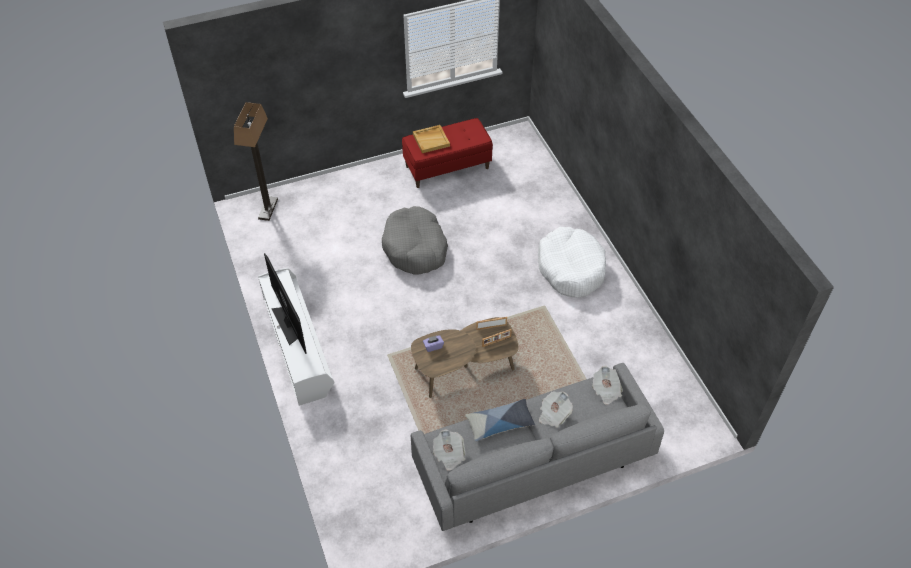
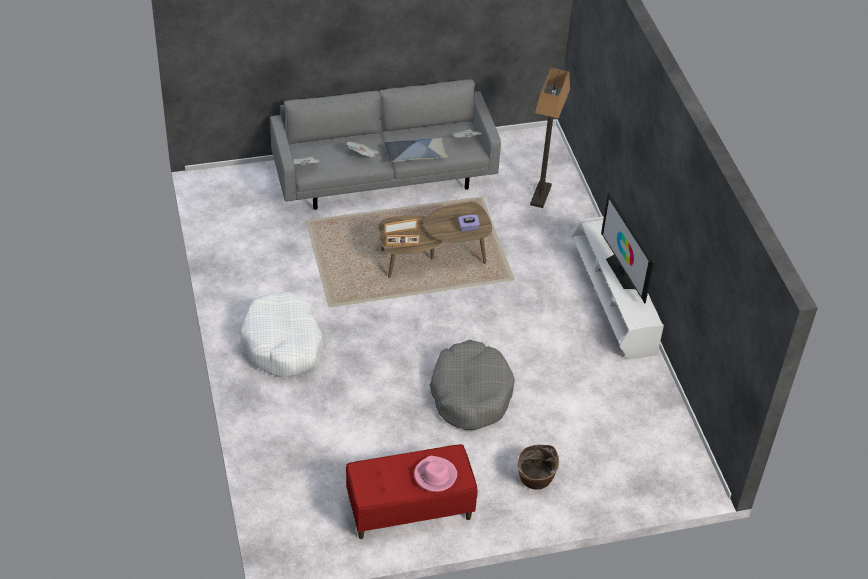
camera: 175 degrees left, 5 degrees down
floor lamp [234,102,278,221] -> floor lamp moved to [530,68,570,208]
beige tray [413,125,450,153] -> pink hat [414,456,457,492]
none -> basket [518,444,559,490]

